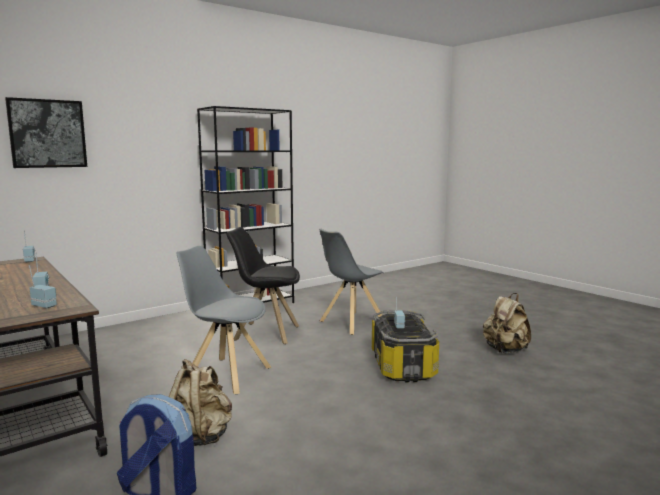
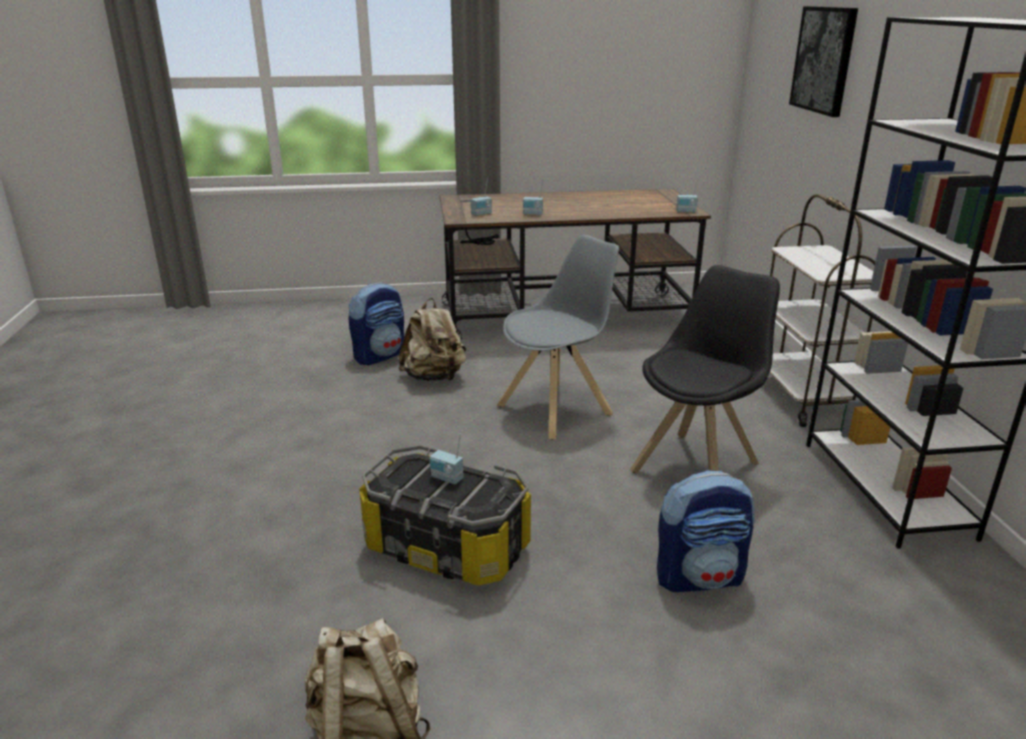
camera: 120 degrees right, 15 degrees up
grey chair [319,228,384,335] -> backpack [657,470,755,592]
none -> white cart [770,194,875,427]

